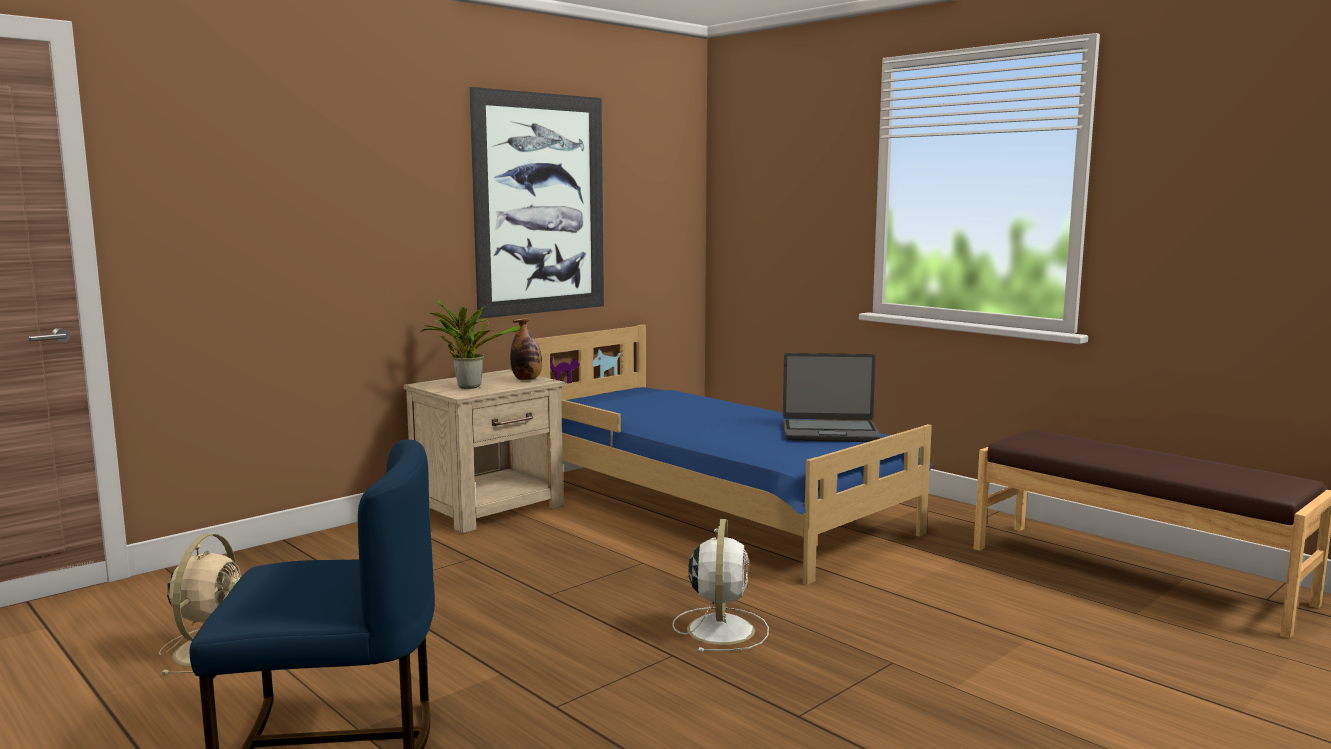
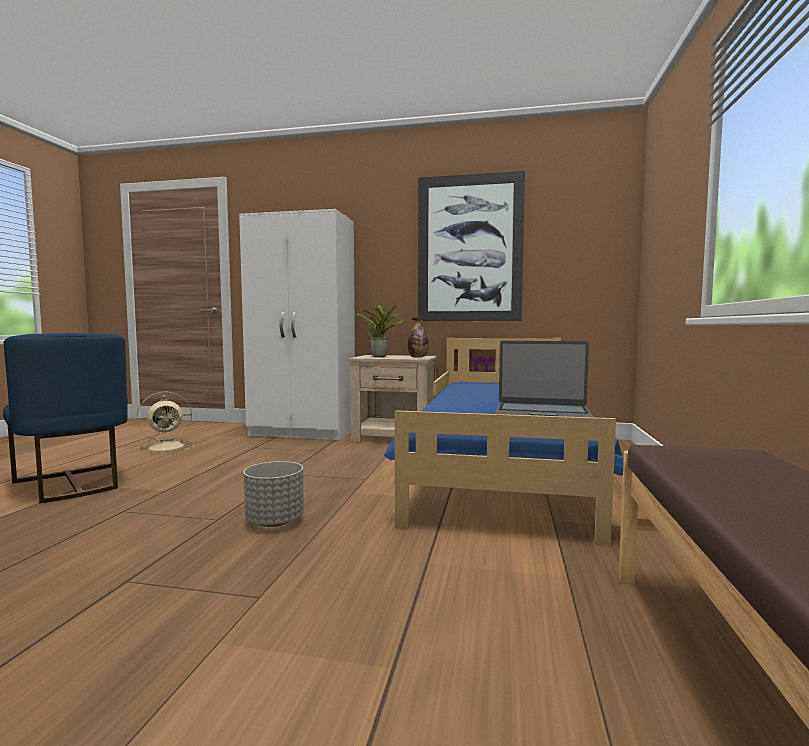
camera: 55 degrees right, 5 degrees down
white fan [672,519,769,652] -> grey planter [243,461,304,527]
laptop [783,353,882,442] -> laptop turned 45 degrees counterclockwise [495,341,594,418]
none -> white wardrobe [239,209,355,440]

